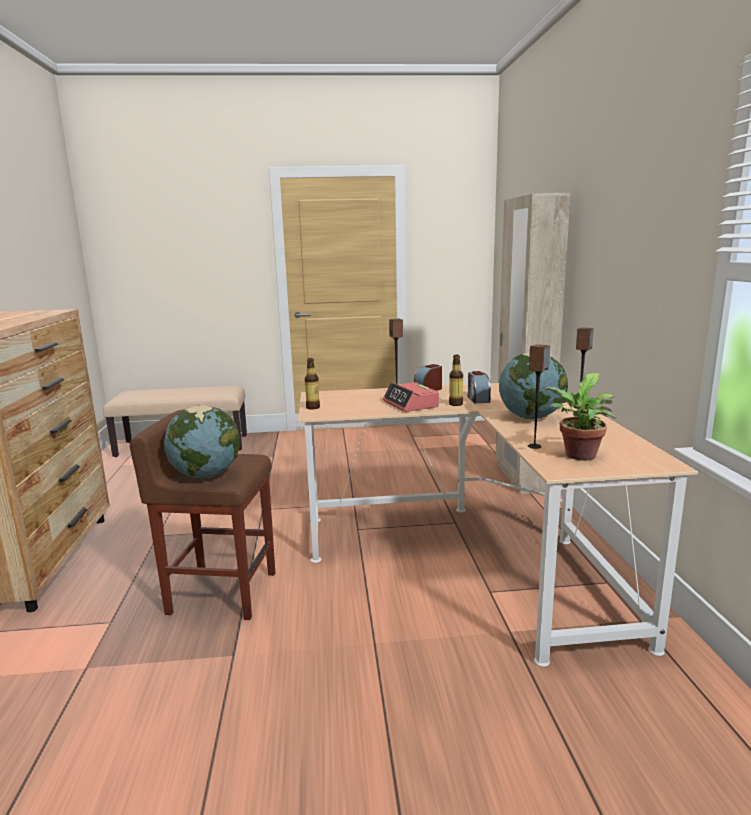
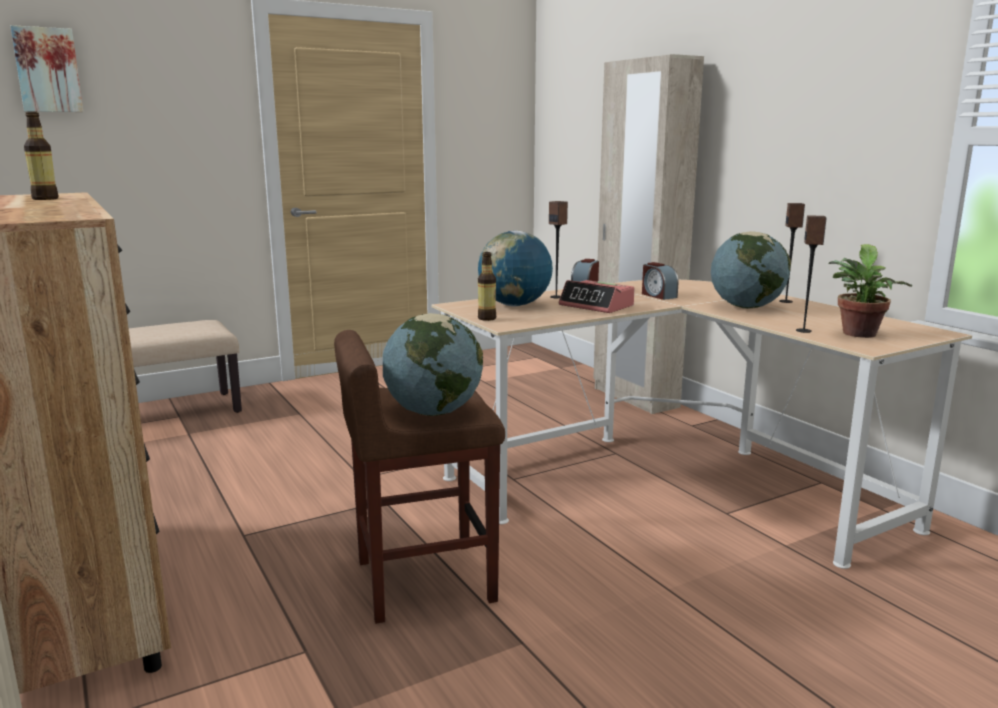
camera: 25 degrees left, 0 degrees up
bottle [449,355,463,406] -> bottle moved to [24,111,59,200]
none -> picture [10,25,83,112]
none -> globe [478,230,553,306]

